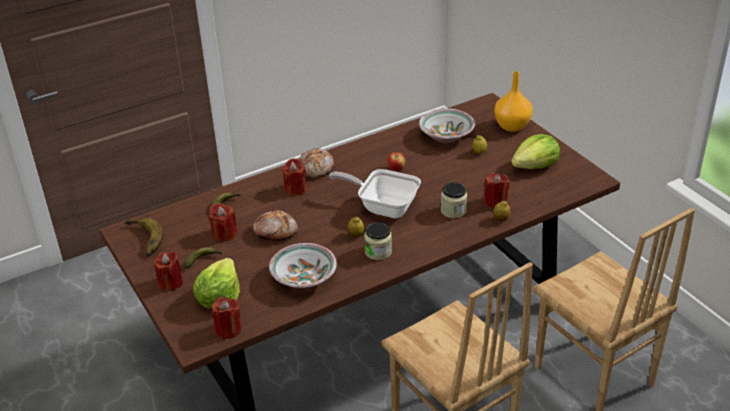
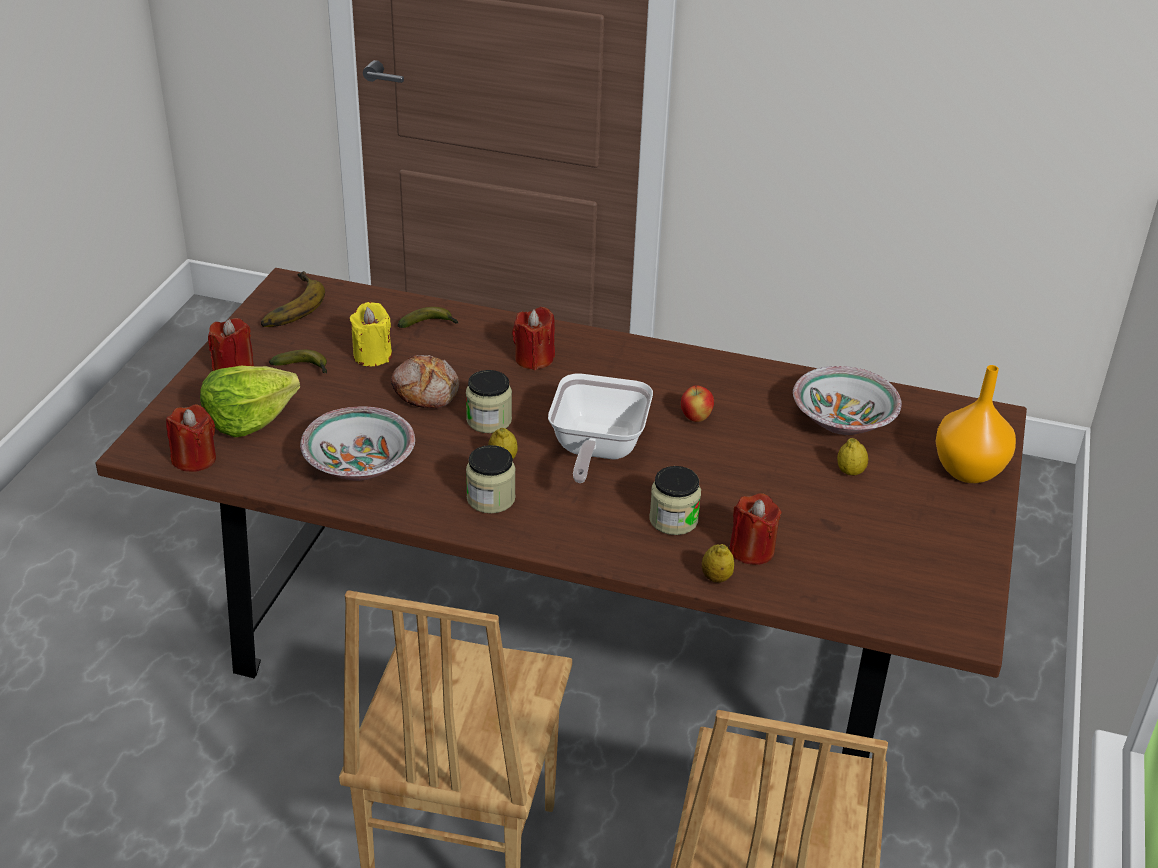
camera: 45 degrees right, 0 degrees up
red candle [209,203,237,241] -> yellow candle [350,302,392,366]
bread [299,148,334,178] -> none
frying pan [329,169,421,218] -> frying pan turned 150 degrees counterclockwise [548,373,653,483]
lettuce [511,134,560,169] -> none
none -> jar [466,370,512,433]

